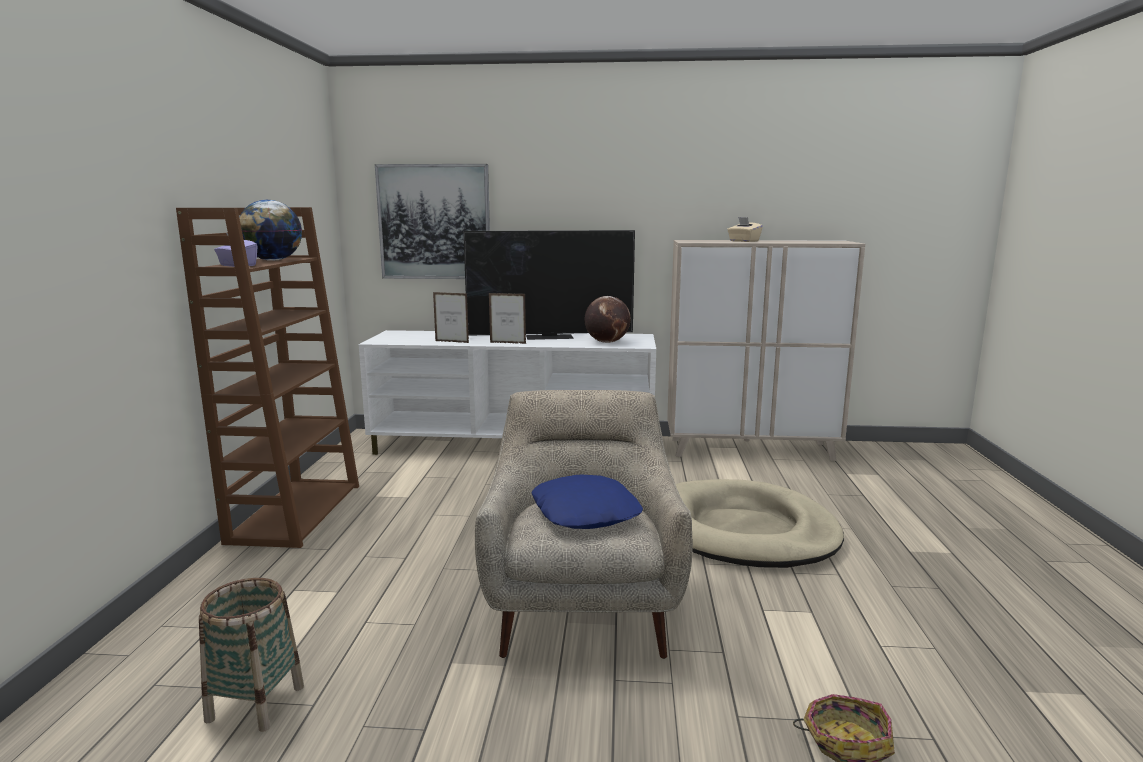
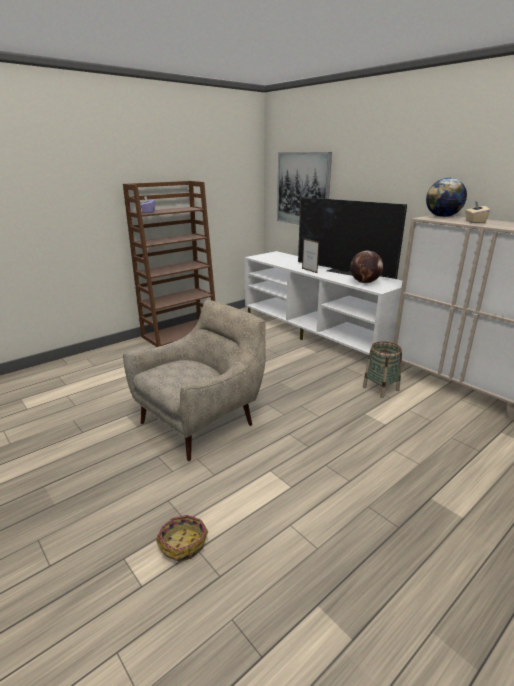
camera: 45 degrees right, 10 degrees up
basket [199,578,304,732] -> basket moved to [363,341,402,398]
globe [239,200,302,261] -> globe moved to [426,178,467,217]
picture frame [433,292,469,343] -> none
blue pillow [531,475,643,529] -> none
beige dog bed [676,479,844,568] -> none

